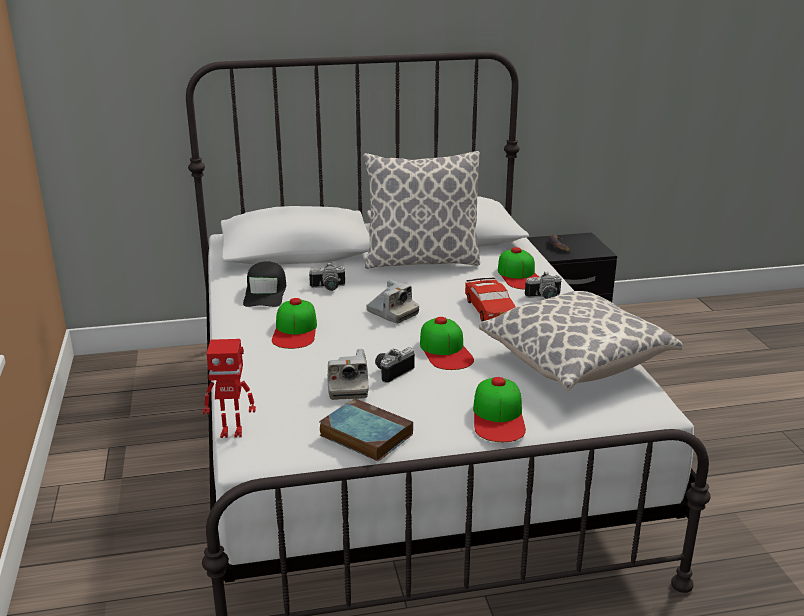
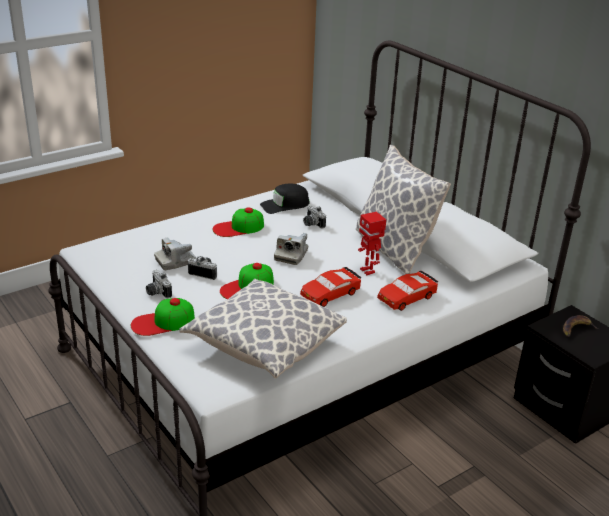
camera: 65 degrees right, 5 degrees up
toy robot [203,339,256,438] -> toy robot moved to [358,211,386,275]
book [319,398,413,462] -> none
cap [498,247,539,289] -> red toy car [377,271,439,311]
camera [525,271,561,299] -> camera moved to [146,270,172,298]

